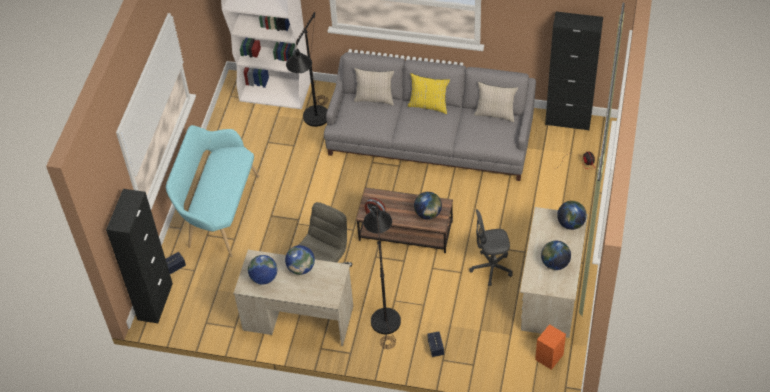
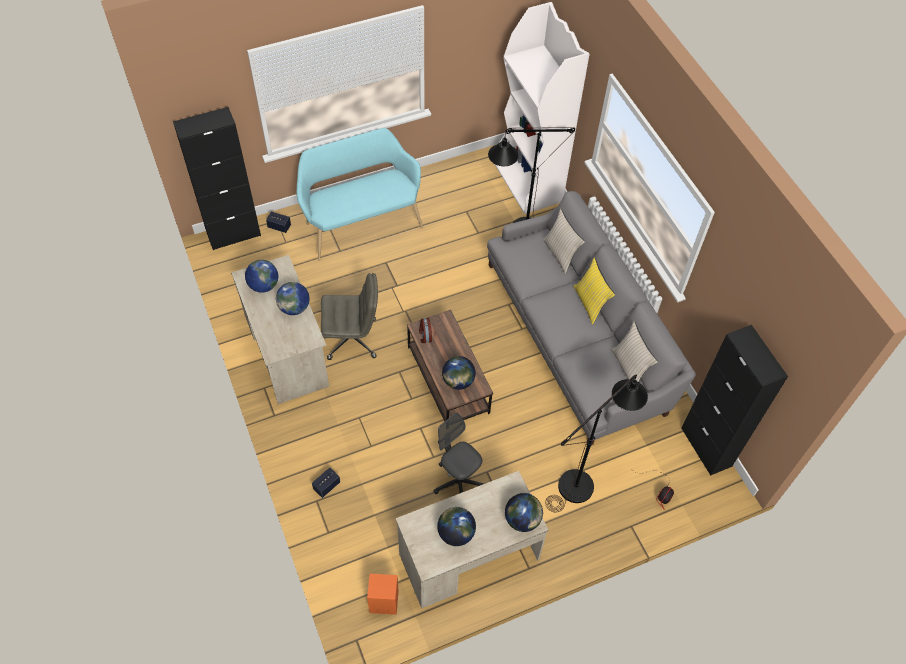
camera: 50 degrees right, 5 degrees up
black floor lamp [363,202,401,349] -> black floor lamp moved to [545,375,648,512]

